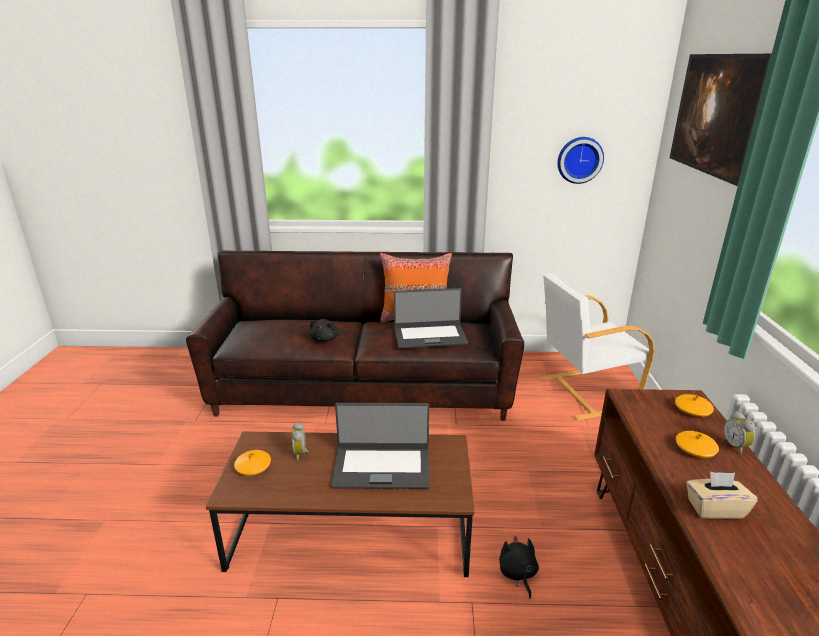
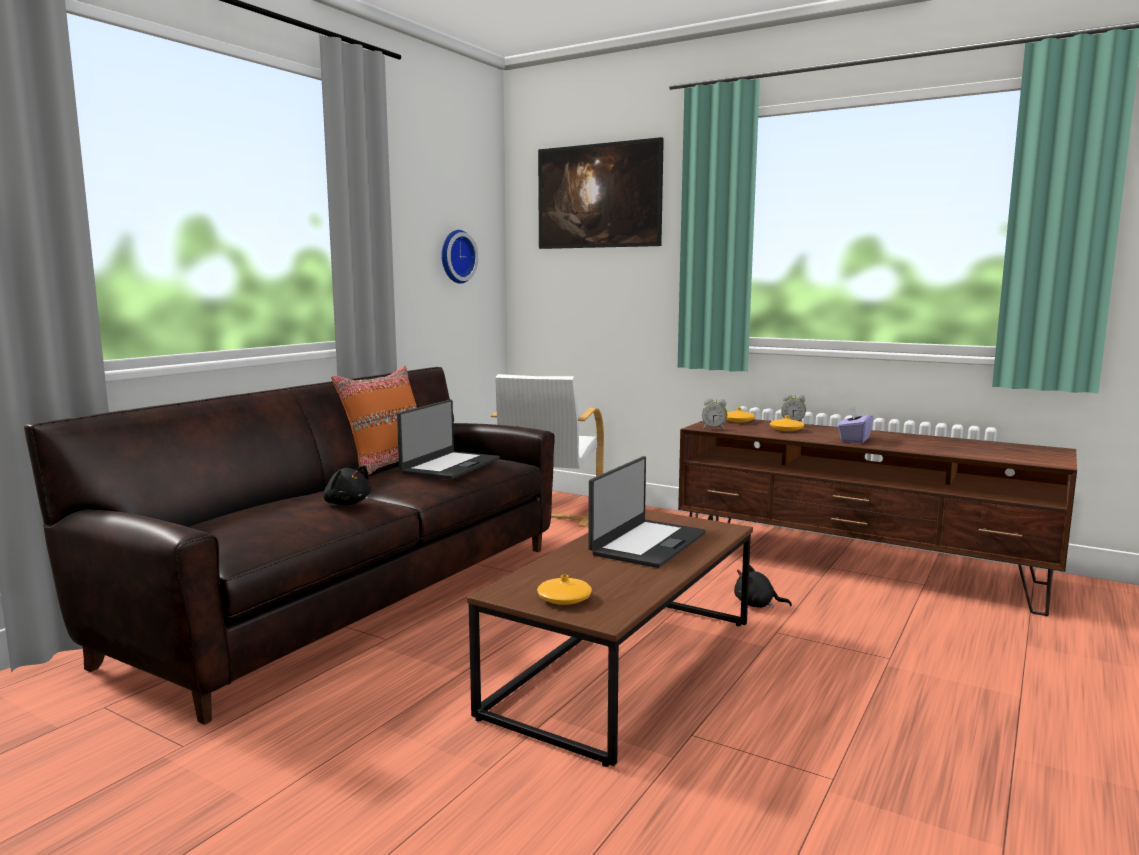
camera: 60 degrees left, 15 degrees down
alarm clock [292,422,309,461] -> alarm clock moved to [702,398,727,431]
beige tissue box [686,472,758,519] -> purple tissue box [838,406,873,443]

